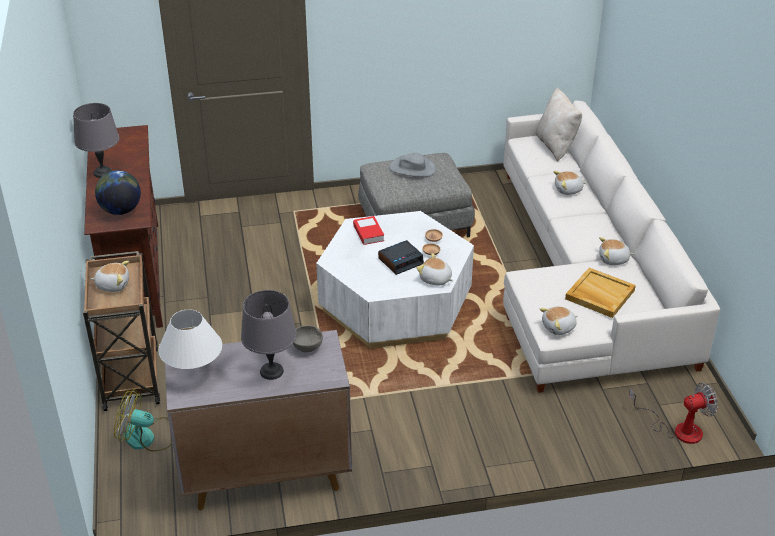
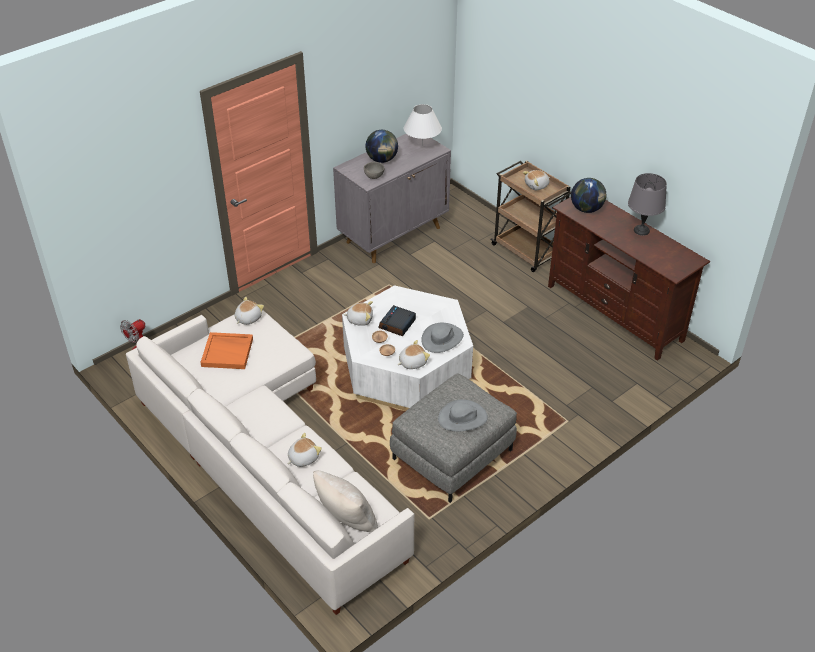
camera: 150 degrees right, 5 degrees up
fan [114,389,173,452] -> none
grey table lamp [241,290,297,380] -> globe [366,130,398,163]
book [353,216,384,245] -> grey hat [421,323,464,353]
beige tray [565,268,636,318] -> orange tray [200,332,253,369]
plush toy [599,237,634,265] -> plush toy moved to [398,340,430,369]

